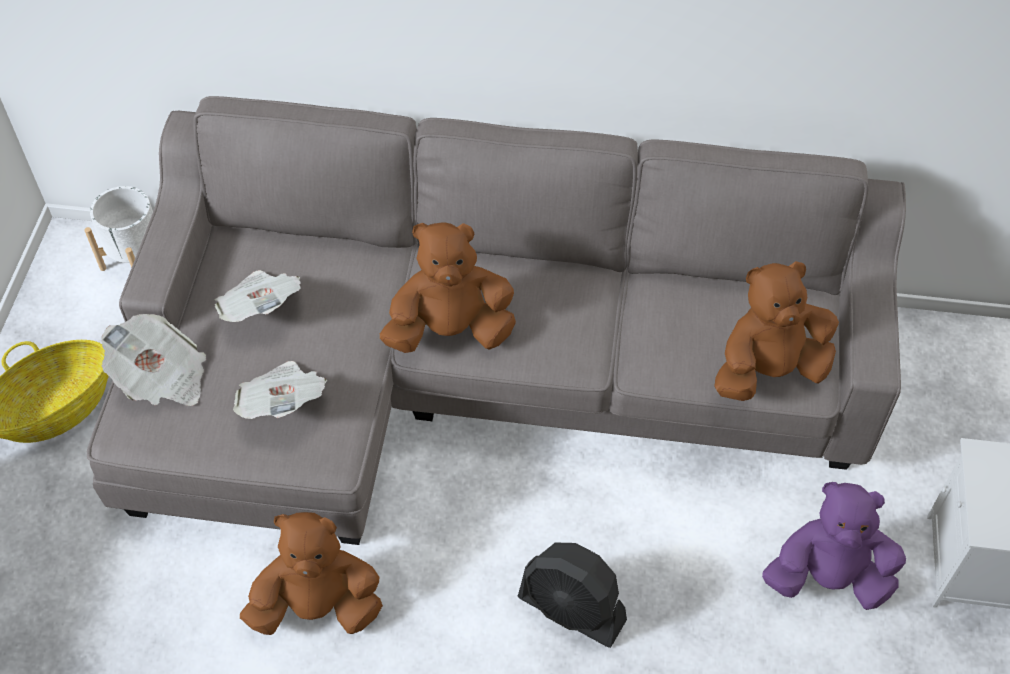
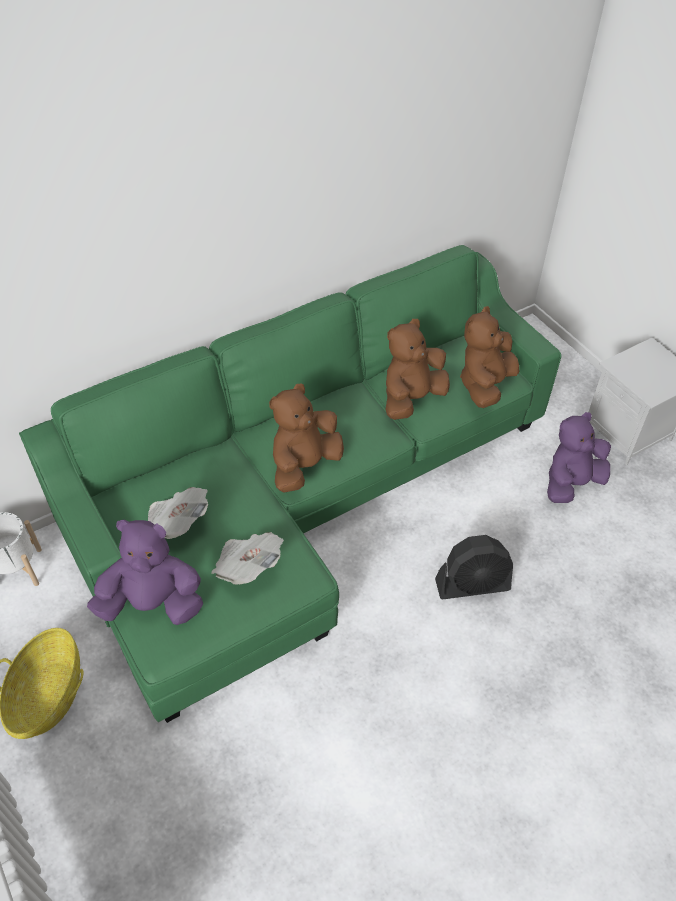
camera: 40 degrees left, 5 degrees down
grey sofa [87,96,906,545] -> green sofa [19,245,561,723]
newspaper [101,314,206,406] -> purple plush toy [87,520,203,625]
brown plush toy [240,512,383,635] -> brown plush toy moved to [385,319,450,420]

